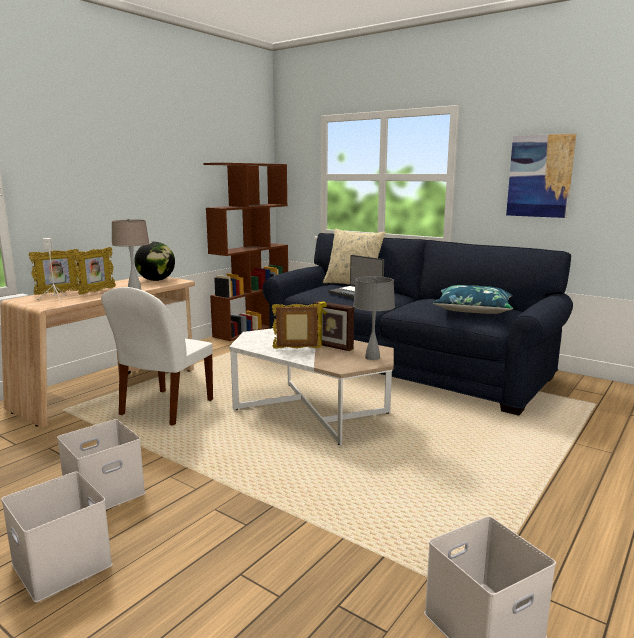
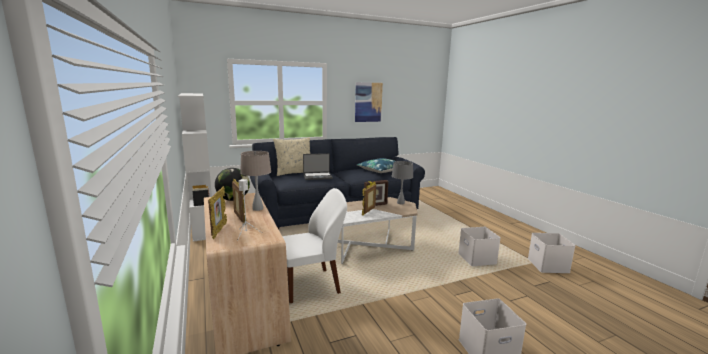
camera: 60 degrees left, 0 degrees up
white storage box [57,419,145,510] -> white storage box moved to [458,227,501,266]
white chair [101,287,213,426] -> white chair turned 75 degrees counterclockwise [282,188,347,303]
brown bookcase [204,163,288,341] -> white bookcase [178,93,212,242]

